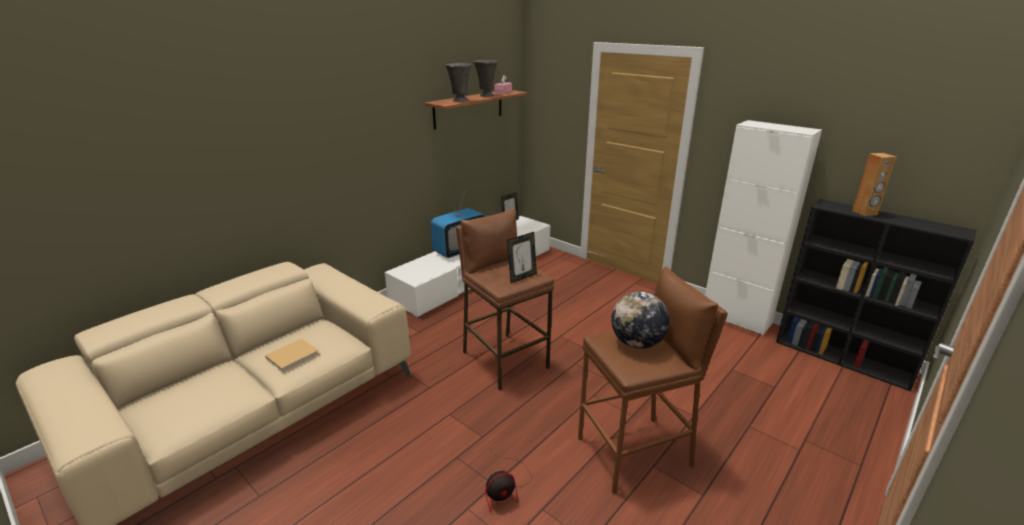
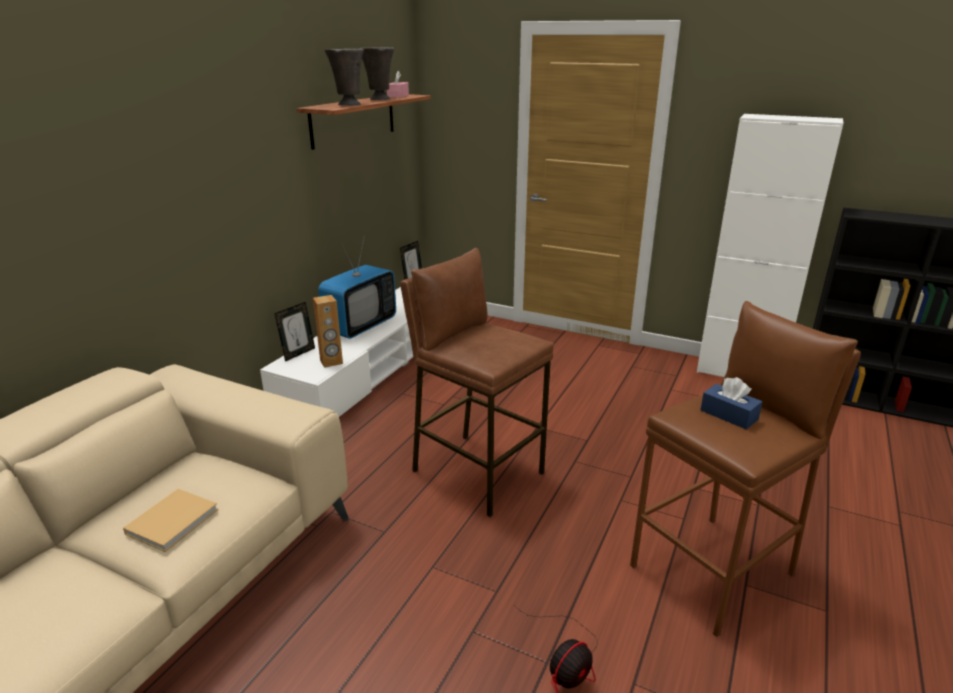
camera: 15 degrees left, 0 degrees up
picture frame [507,232,537,283] -> picture frame moved to [274,302,315,361]
globe [611,292,670,349] -> blue tissue box [700,377,762,429]
brown speaker [852,153,896,216] -> brown speaker moved to [313,295,343,368]

